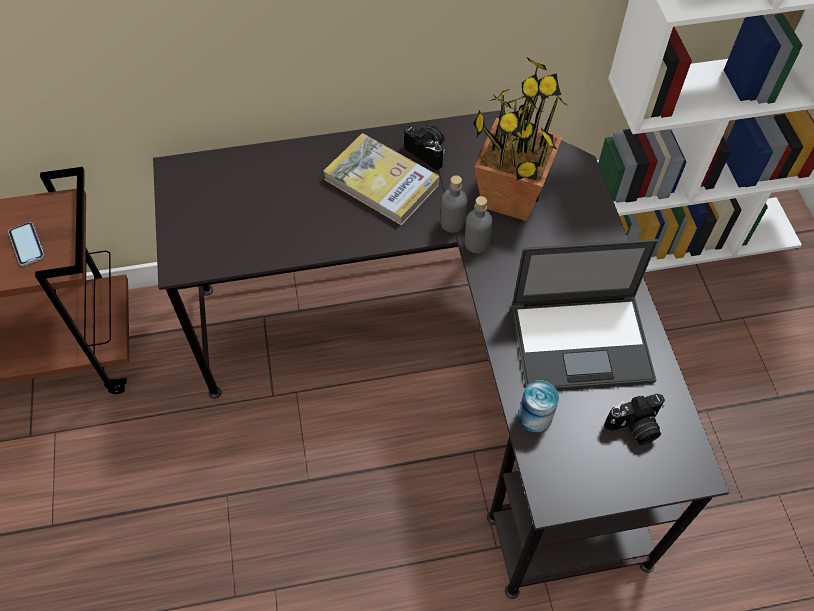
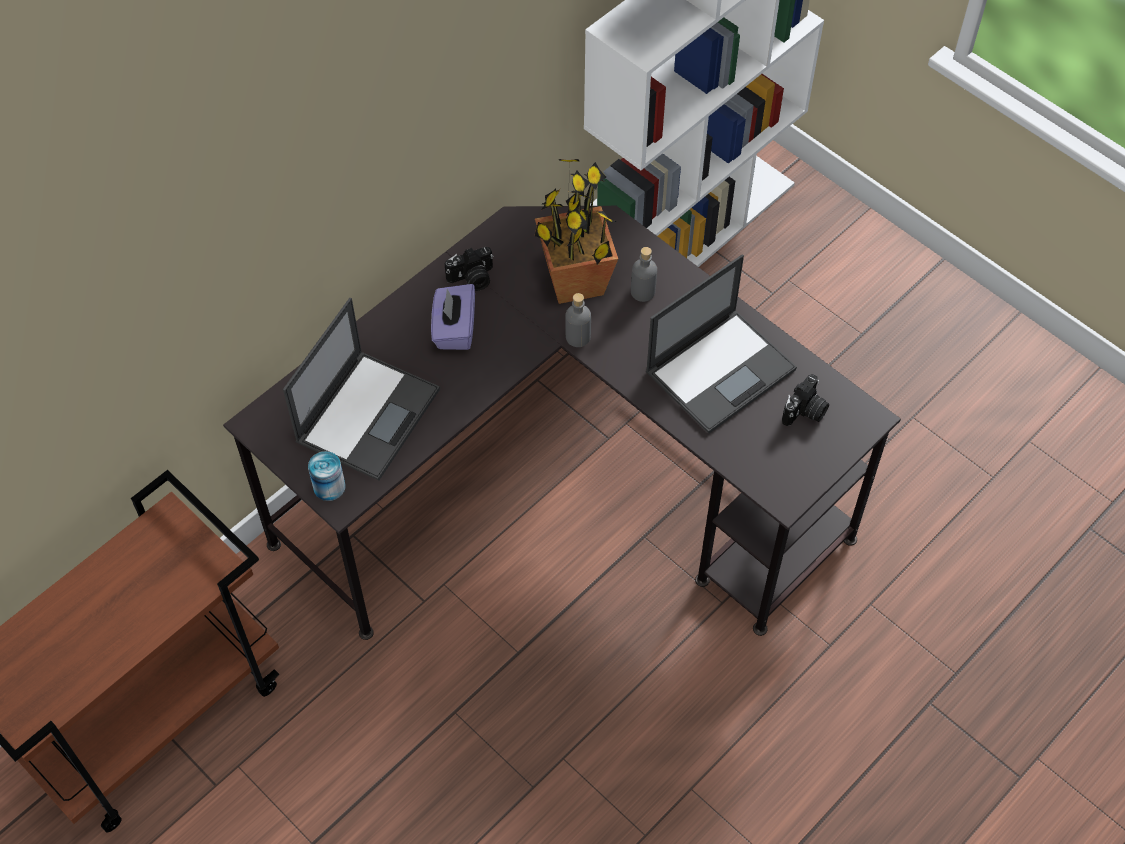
camera: 35 degrees left, 0 degrees up
phone [8,222,45,266] -> none
book [323,133,439,226] -> purple tissue box [431,284,475,350]
camera [404,126,445,169] -> camera turned 150 degrees clockwise [445,247,494,291]
grey bottle [440,175,467,233] -> grey bottle moved to [631,247,657,302]
can [518,380,559,432] -> can moved to [308,451,345,501]
none -> laptop [283,298,440,481]

